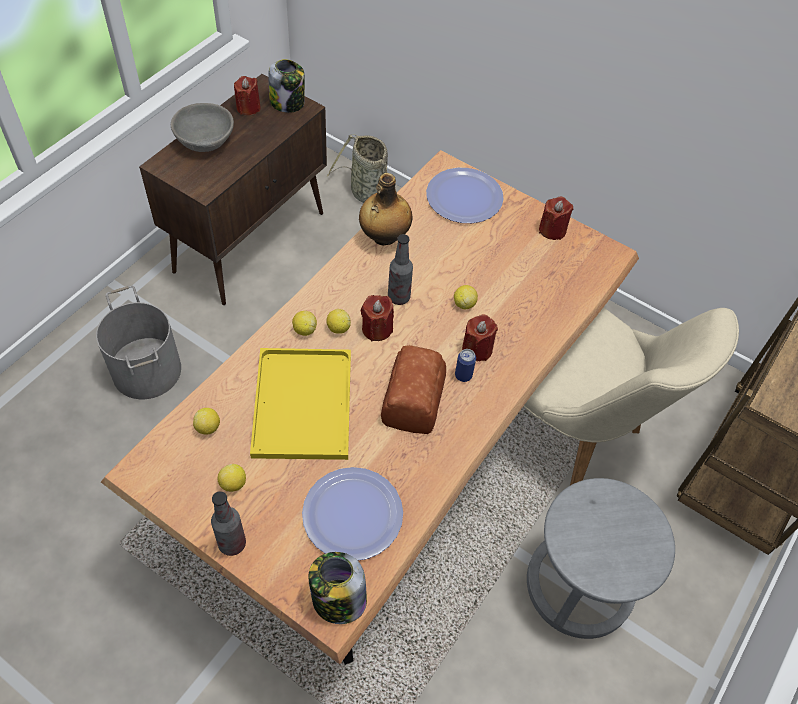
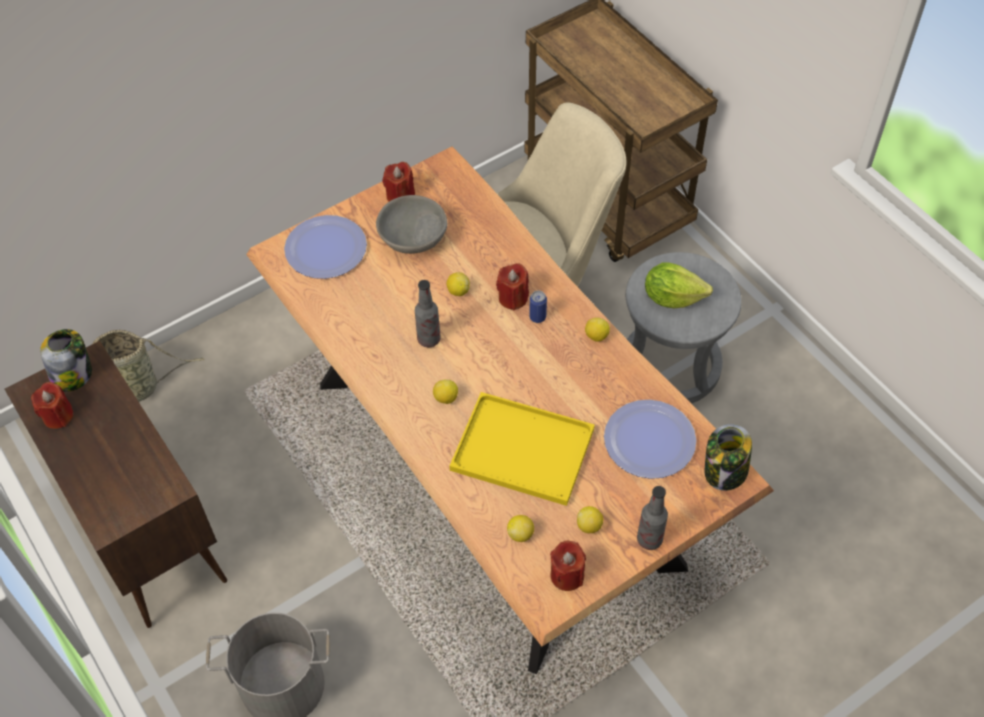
camera: 65 degrees left, 0 degrees up
grey bowl [171,103,234,152] -> grey bowl moved to [376,195,447,254]
lemon [292,311,317,336] -> lemon moved to [585,317,610,342]
bottle [359,173,412,246] -> none
red candle [360,295,394,342] -> red candle moved to [550,541,586,591]
bread [381,345,446,434] -> none
none -> lettuce [645,263,713,308]

